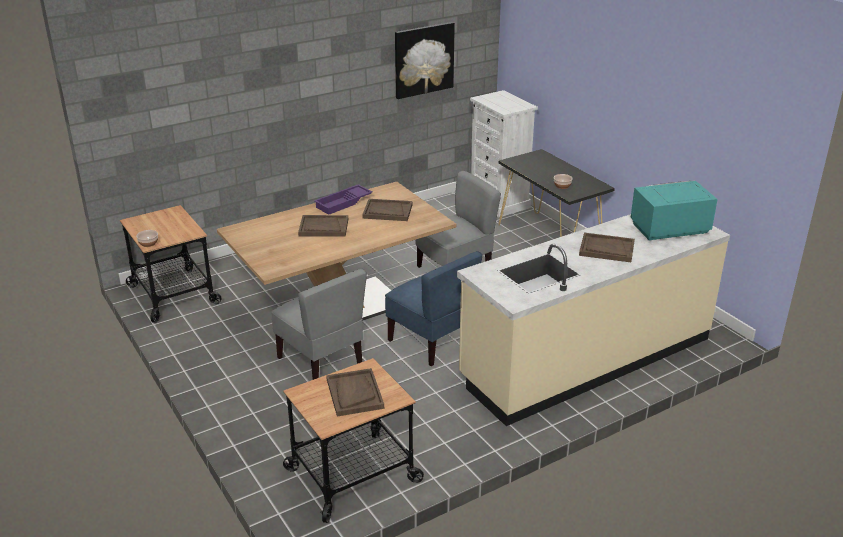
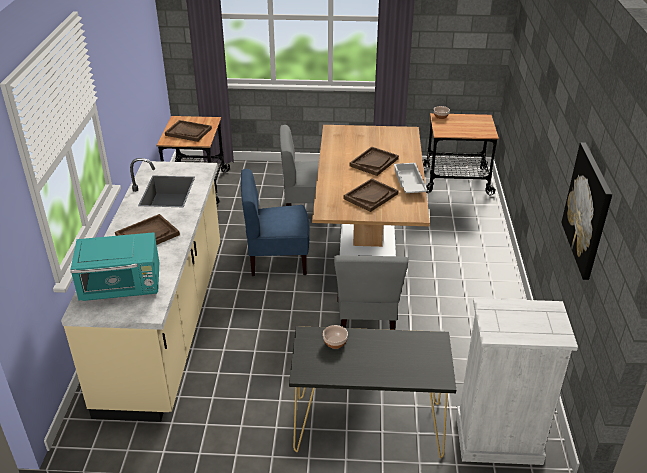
camera: 125 degrees right, 5 degrees up
purple tray [314,184,373,215] -> white tray [394,163,428,193]
turquoise microwave [631,181,718,241] -> turquoise microwave turned 60 degrees clockwise [70,232,159,301]

